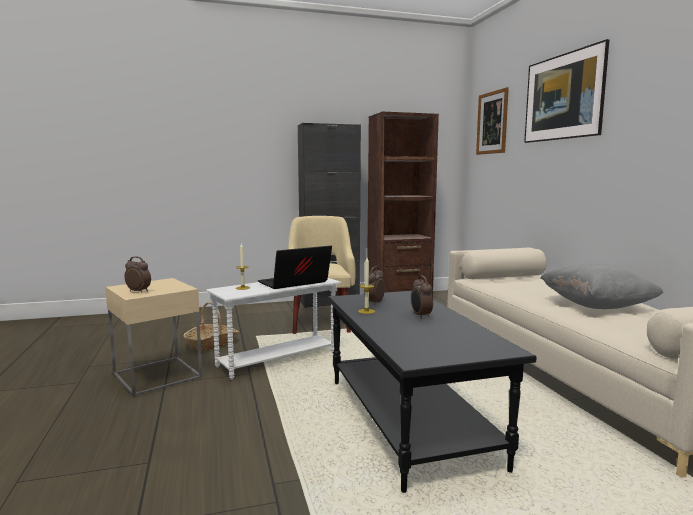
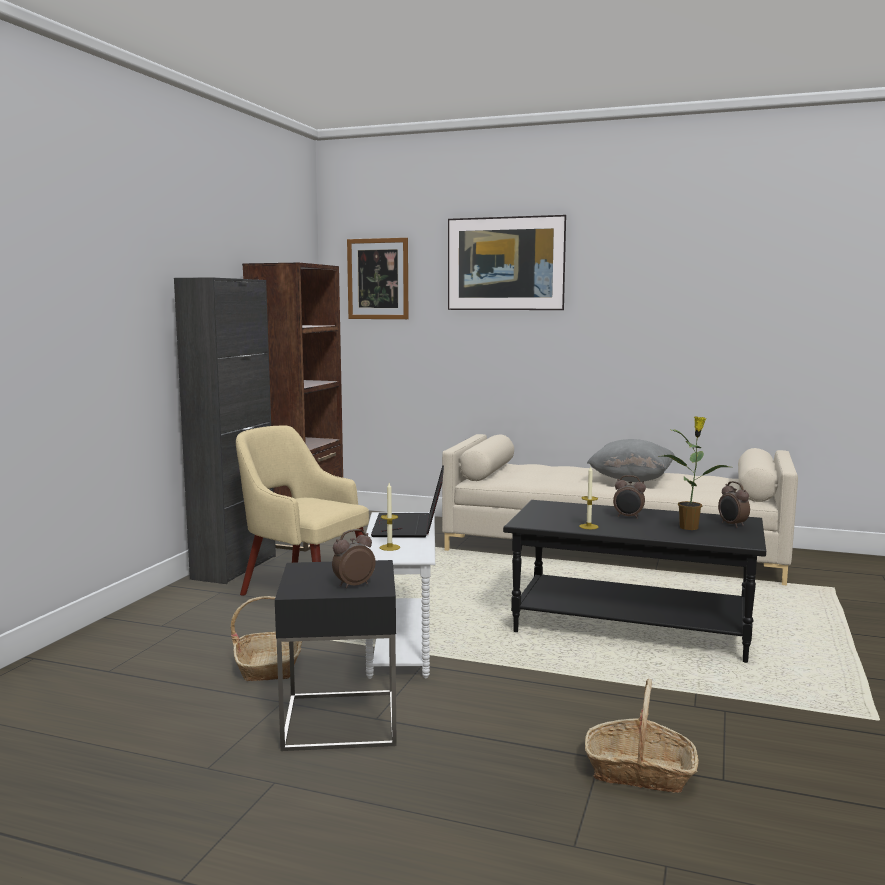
camera: 55 degrees left, 0 degrees up
beige side table [106,278,202,397] -> black side table [275,560,397,751]
alarm clock [364,266,385,305] -> alarm clock moved to [718,481,750,528]
none -> basket [585,679,699,793]
none -> potted plant [659,416,729,530]

